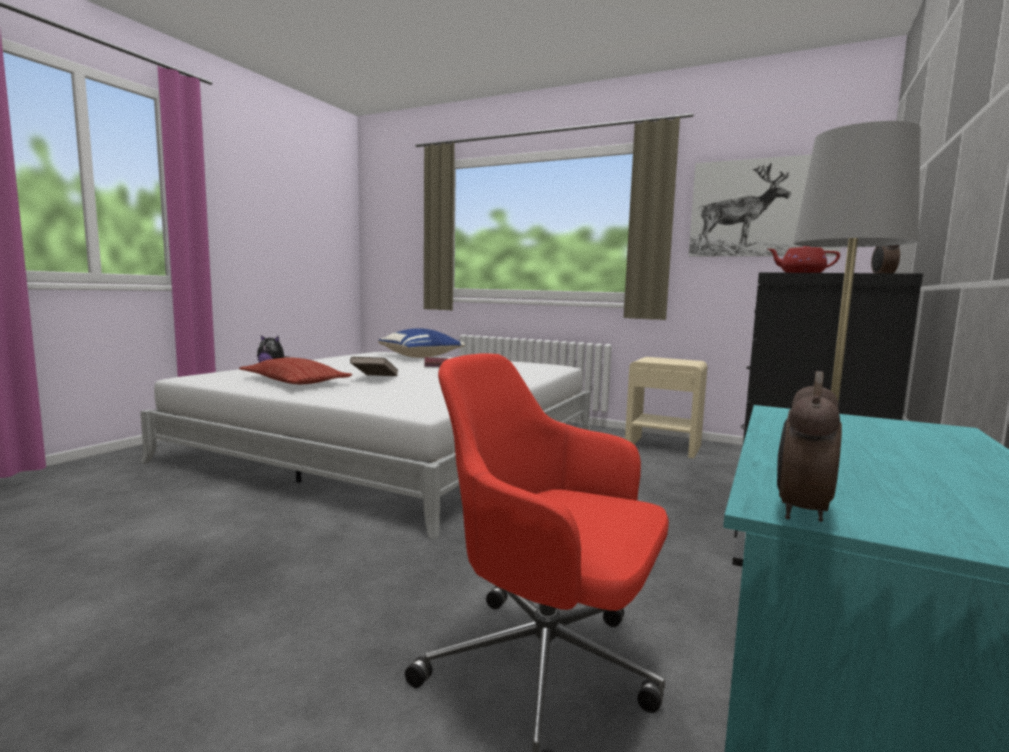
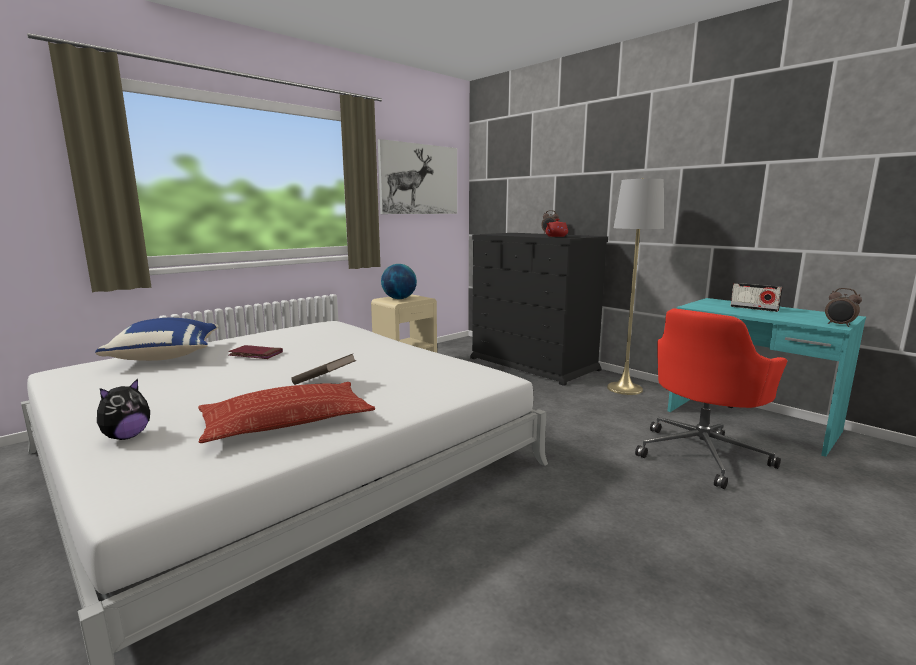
camera: 70 degrees left, 5 degrees up
none -> globe [381,264,417,299]
none -> radio [731,283,783,312]

